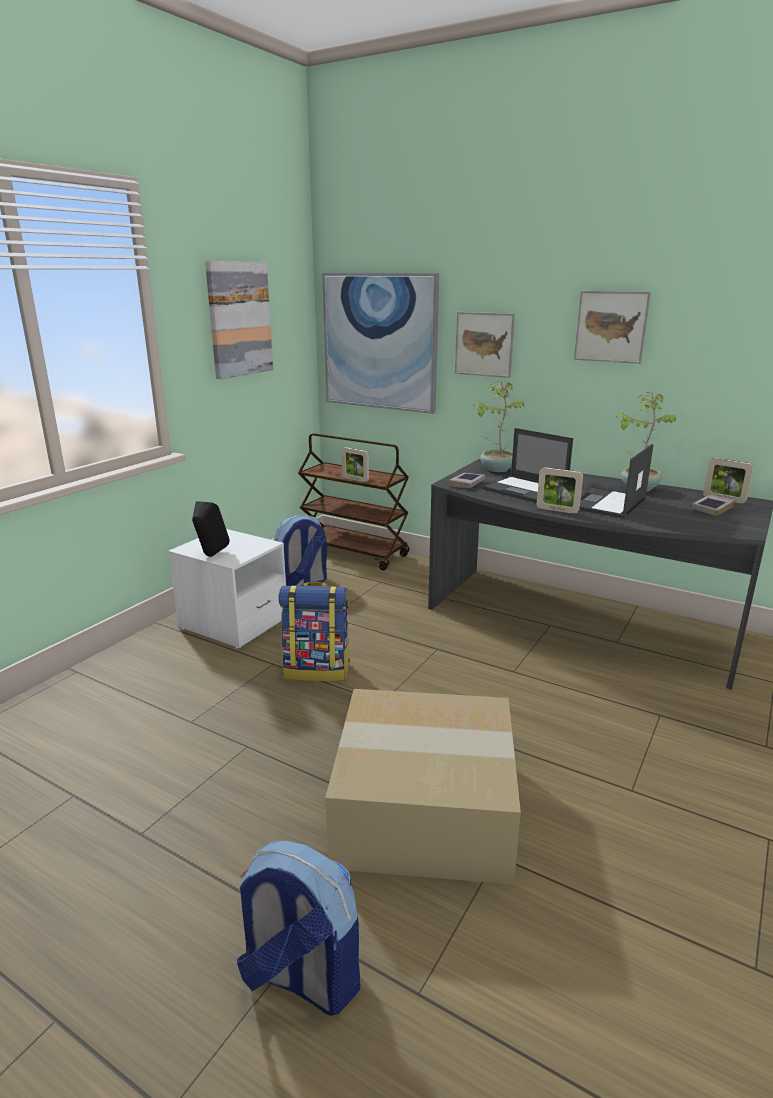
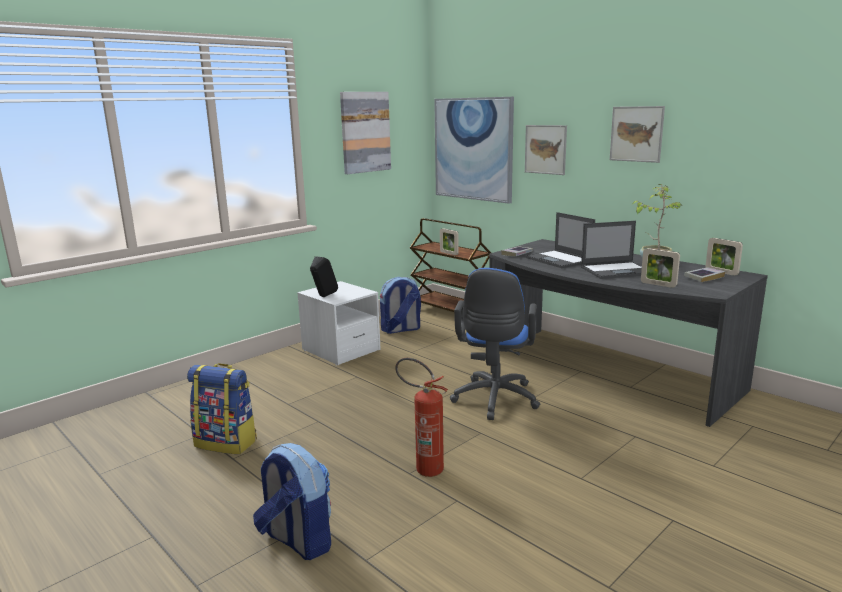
camera: 15 degrees right, 5 degrees down
backpack [278,582,350,681] -> backpack moved to [187,363,257,454]
cardboard box [325,689,521,885] -> fire extinguisher [395,358,448,477]
potted plant [473,381,524,472] -> none
picture frame [537,467,583,514] -> picture frame moved to [641,248,680,288]
laptop [579,444,653,519] -> laptop turned 150 degrees counterclockwise [581,221,642,279]
none -> blue office chair [450,268,540,420]

